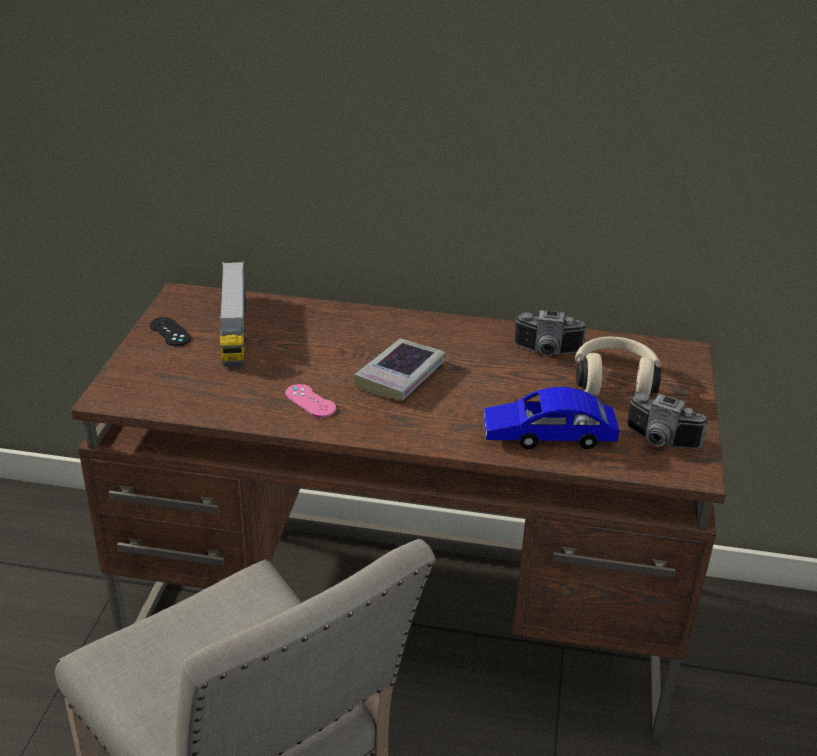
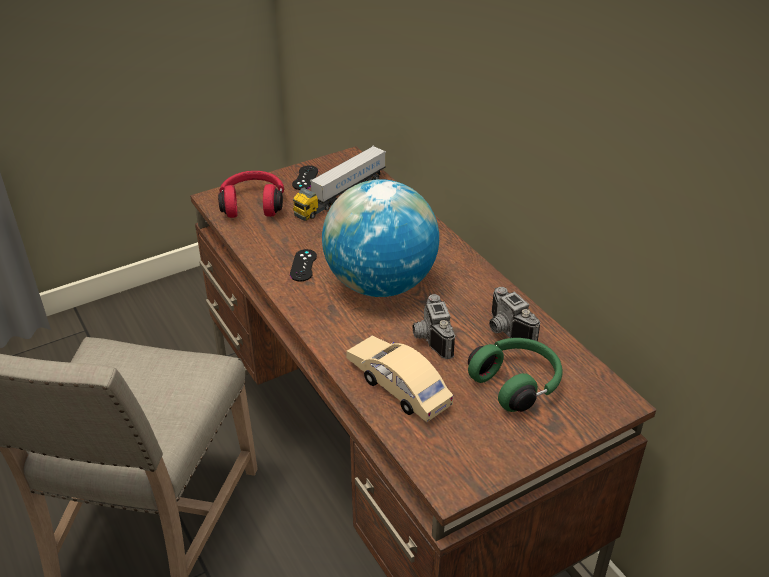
camera: 50 degrees right, 5 degrees up
pink game controller [285,384,336,417] -> black game controller [290,249,317,282]
book [354,338,446,401] -> globe [322,179,439,297]
blue toy car [483,387,620,449] -> beige toy car [346,336,453,422]
beige headphones [575,336,661,396] -> green headphones [468,338,562,412]
camera [626,393,709,449] -> camera moved to [413,294,455,359]
none -> red headphones [218,171,284,218]

